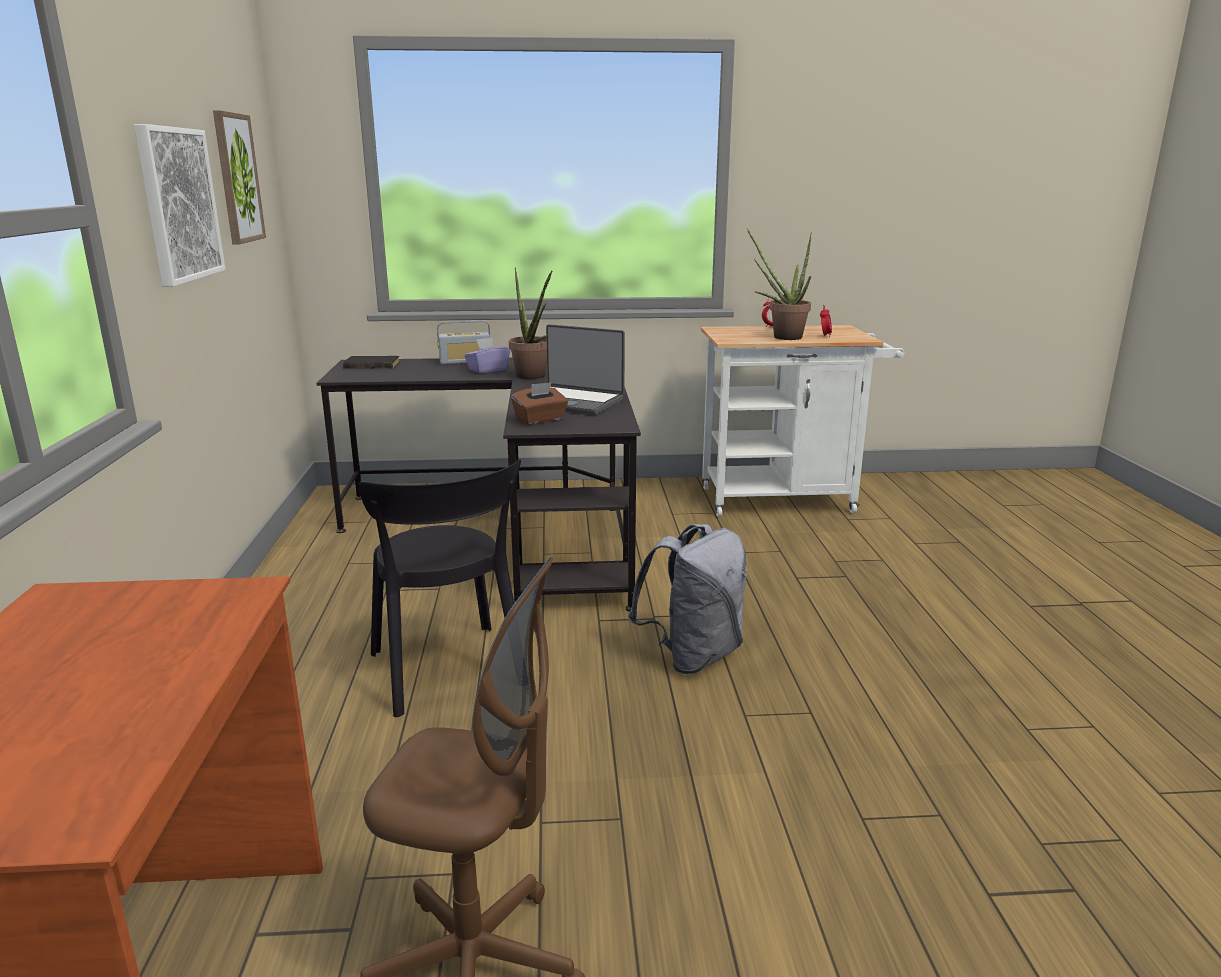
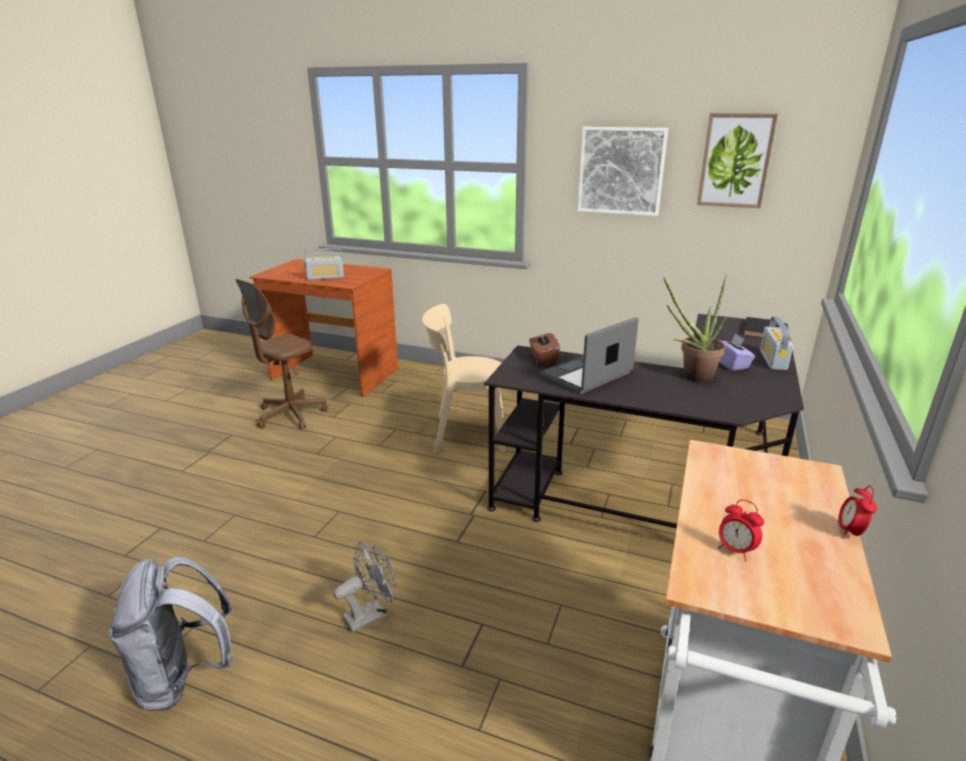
camera: 115 degrees right, 5 degrees up
black chair [358,459,521,717] -> beige chair [422,304,506,453]
grey backpack [628,524,747,674] -> grey backpack moved to [108,557,233,711]
potted plant [747,228,812,340] -> none
none -> radio [304,248,344,280]
none -> grey fan [333,542,396,633]

